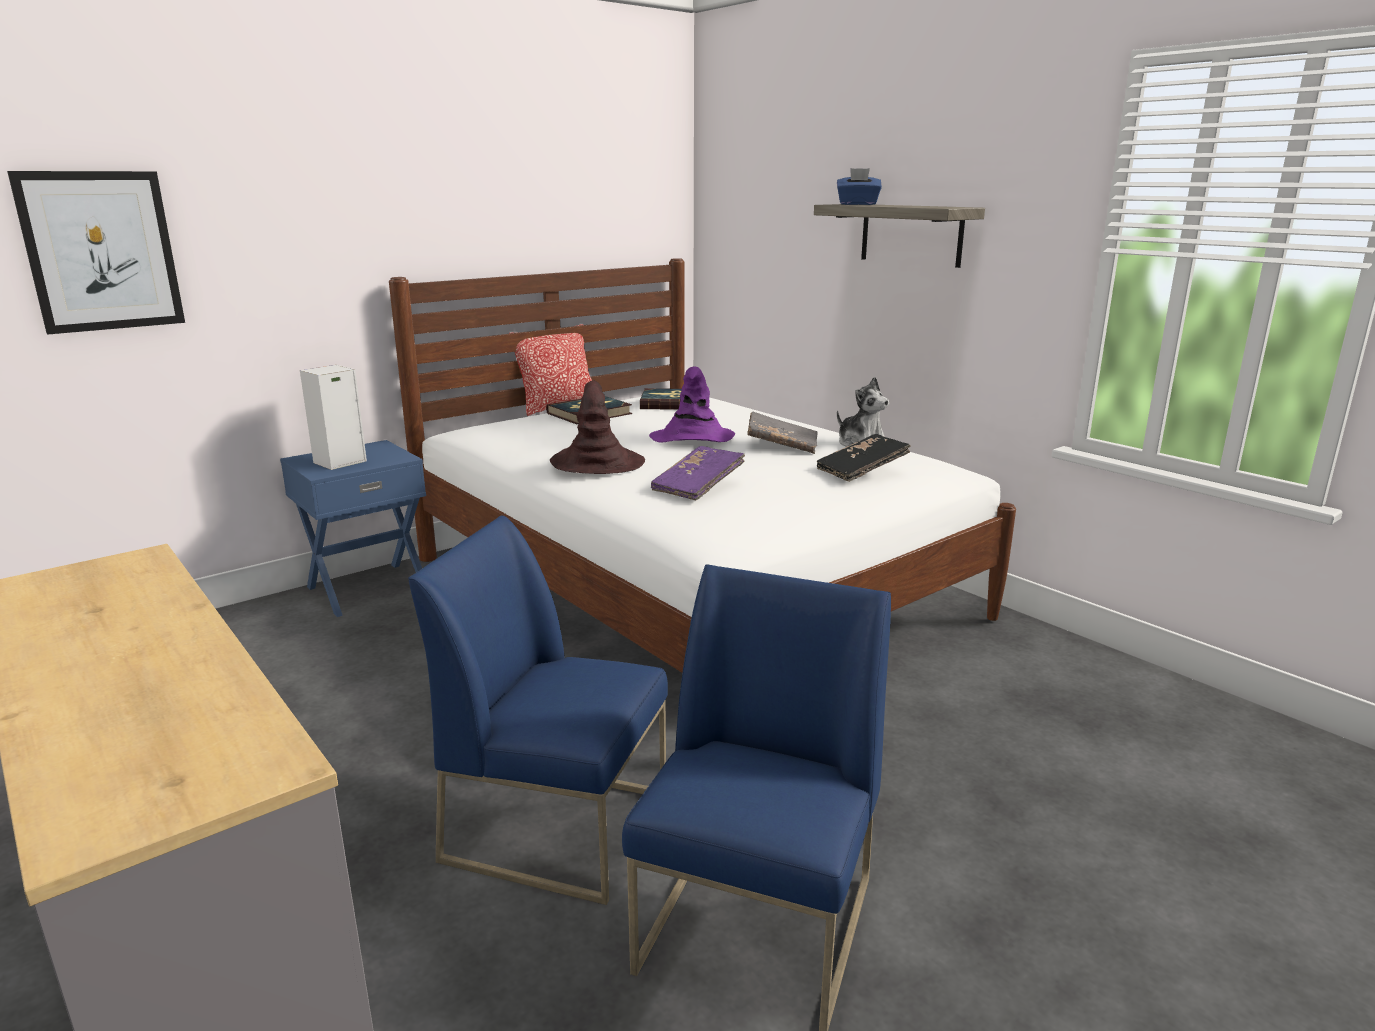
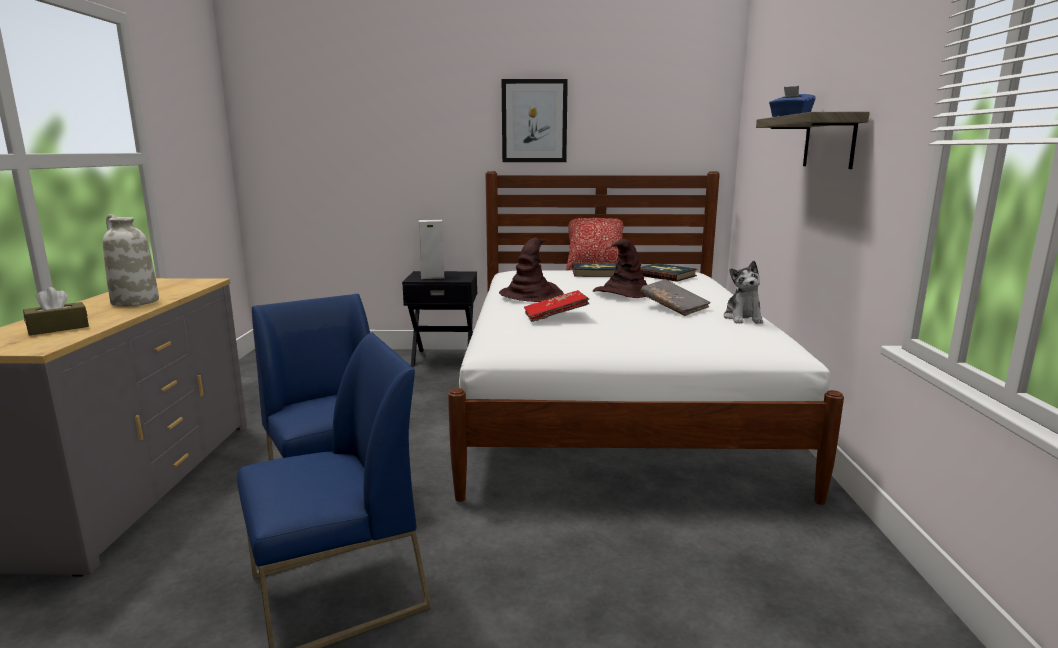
camera: 40 degrees right, 5 degrees down
picture [7,171,185,335] -> picture moved to [502,79,568,162]
blue nightstand [280,440,426,617] -> black nightstand [402,271,477,367]
purple hat [649,367,735,443] -> brown hat [593,239,647,298]
purple book [651,446,745,500] -> red book [524,290,589,322]
black book [817,434,911,482] -> none
none -> brown tissue box [23,287,89,335]
none -> white vase [103,214,159,306]

